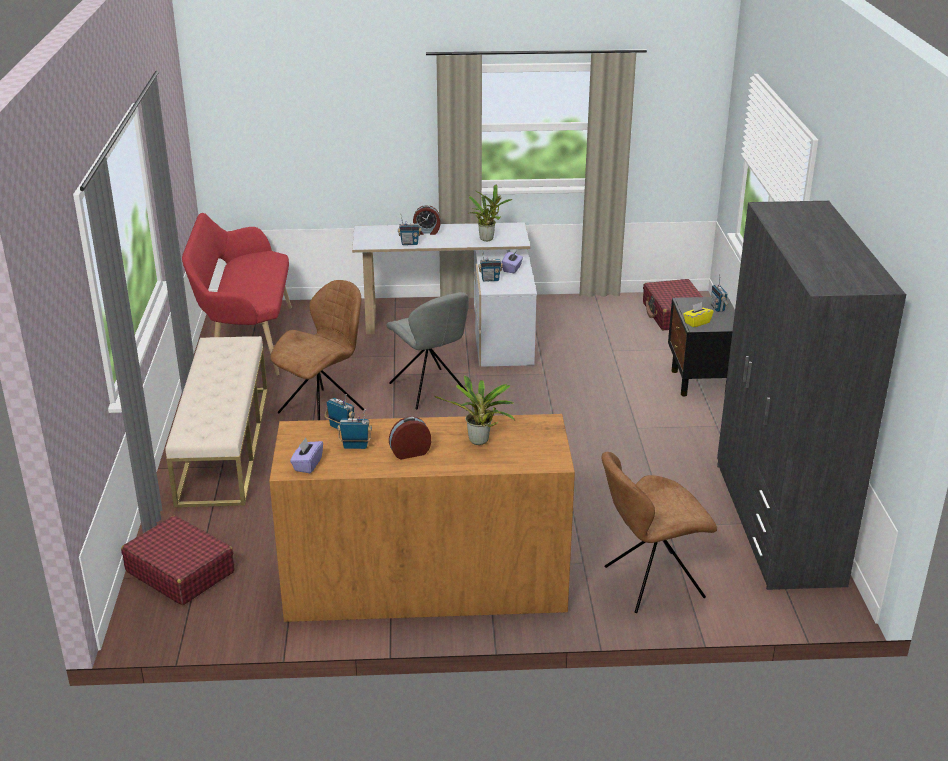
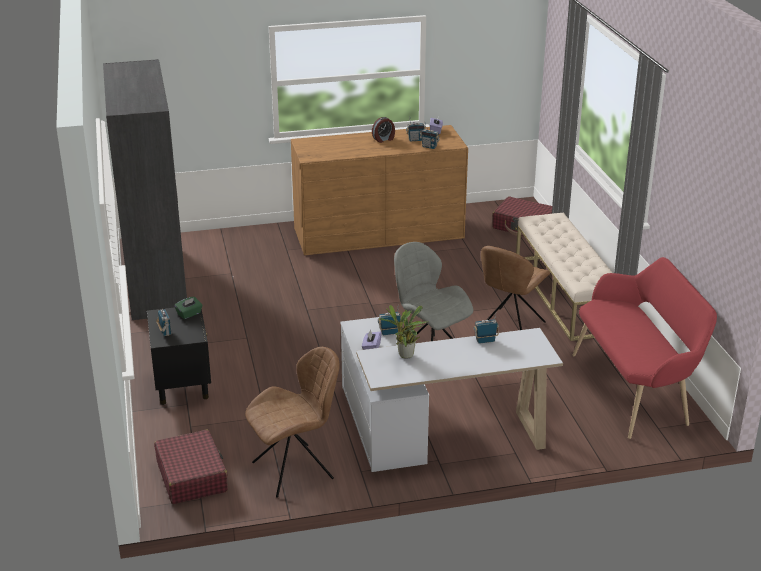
camera: 170 degrees right, 0 degrees up
alarm clock [413,205,441,235] -> none
potted plant [435,375,515,445] -> none
brown chair [602,452,717,613] -> brown chair moved to [245,347,340,498]
yellow tissue box [683,302,713,328] -> green tissue box [174,297,203,319]

